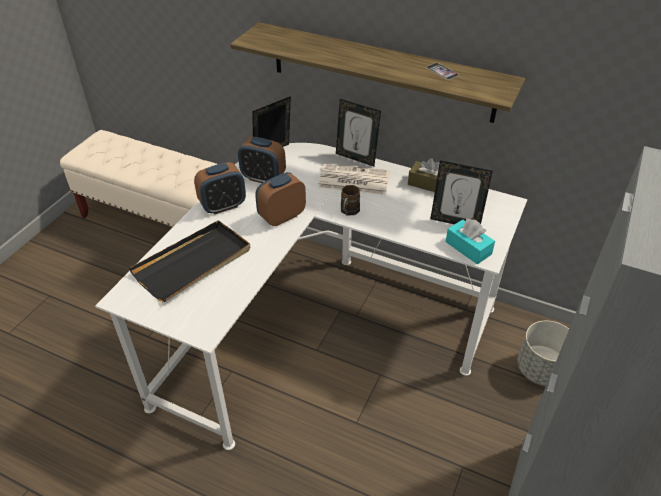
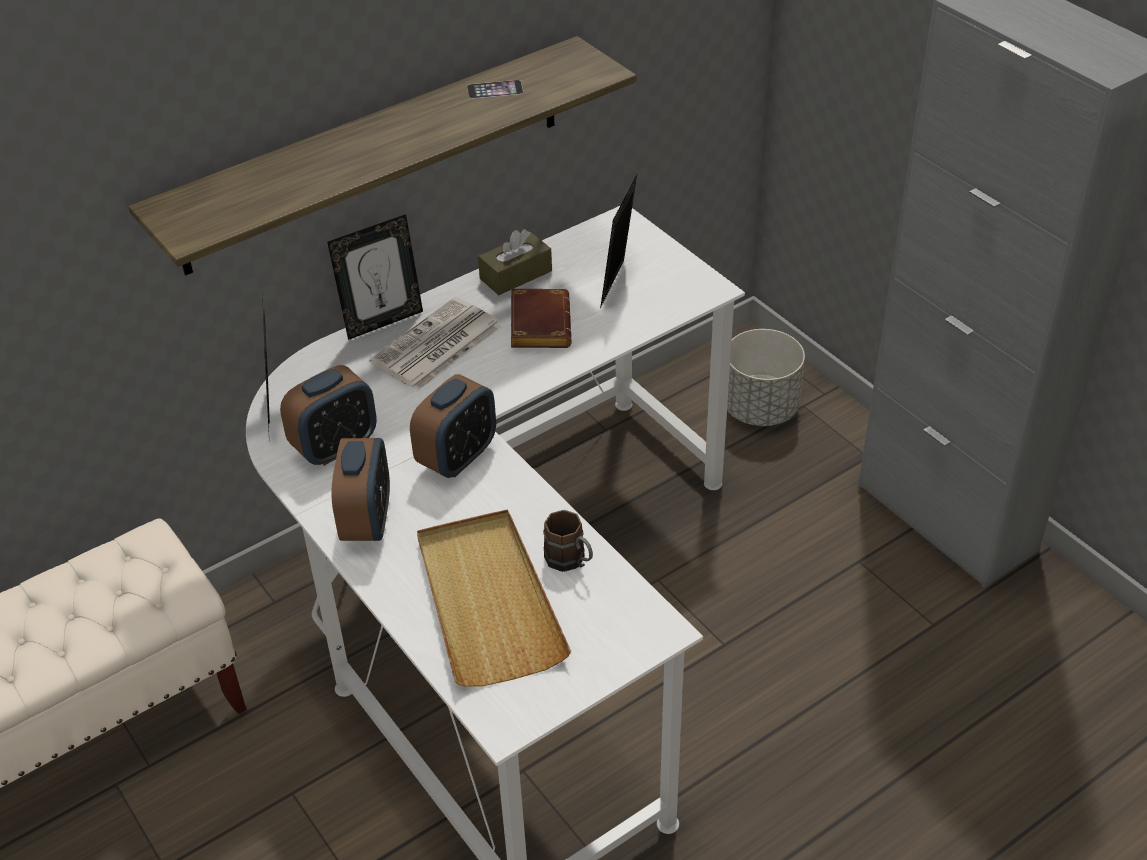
camera: 60 degrees left, 0 degrees up
black tray [129,220,251,302] -> beige tray [417,509,571,687]
alarm clock [255,172,306,226] -> alarm clock turned 135 degrees counterclockwise [410,374,496,478]
brown mug [341,185,360,216] -> brown mug moved to [543,510,593,572]
picture frame [430,161,493,224] -> picture frame turned 150 degrees clockwise [600,175,637,308]
turquoise tissue box [446,219,495,264] -> none
none -> brown book [511,289,572,348]

